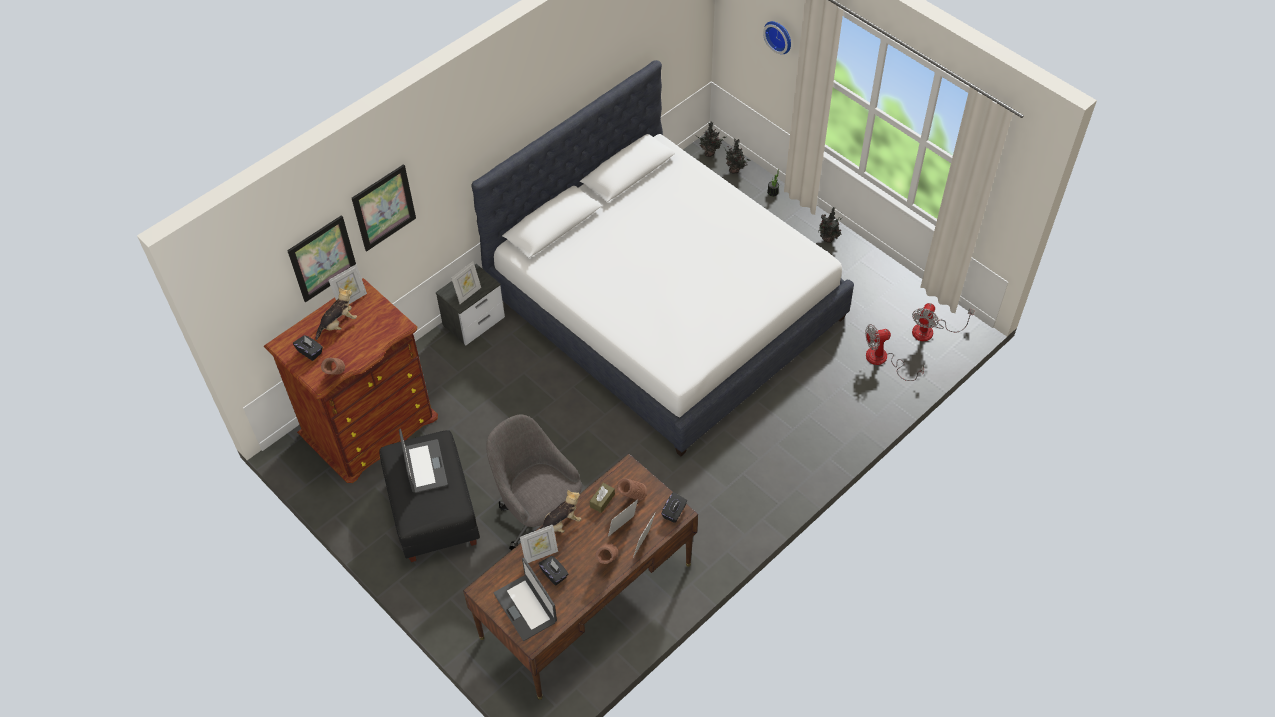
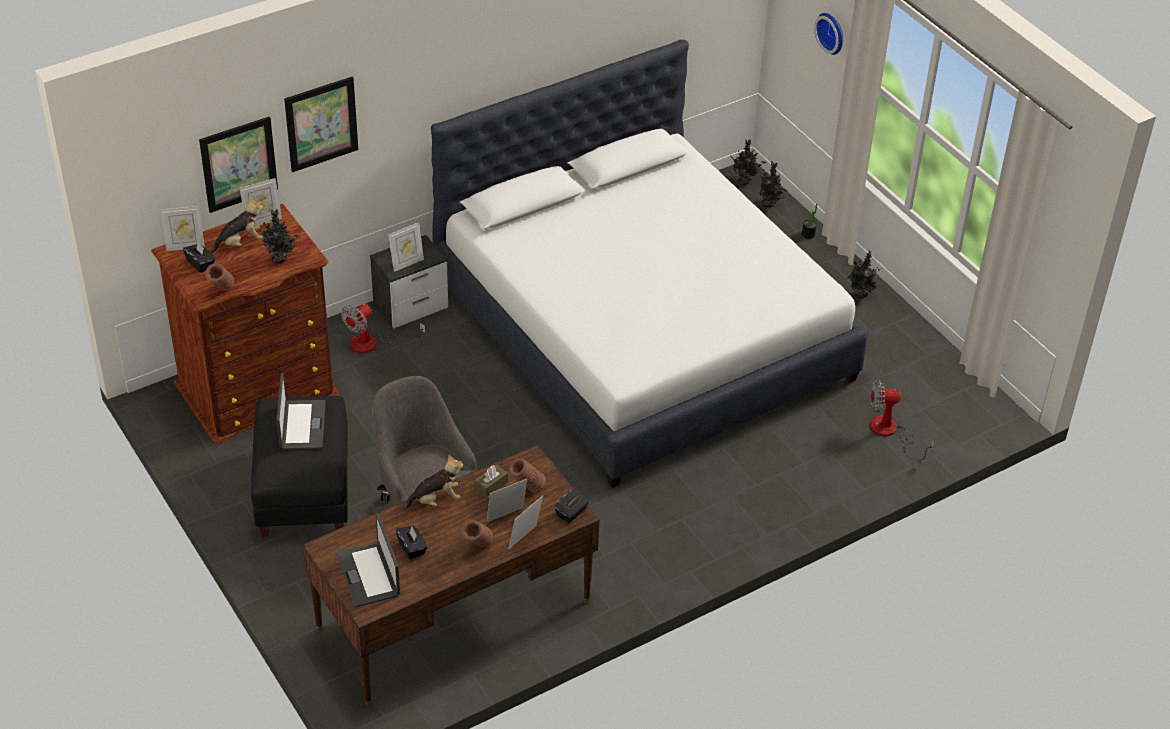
camera: 10 degrees right, 10 degrees down
picture frame [520,525,558,563] -> picture frame moved to [160,206,205,251]
fan [912,303,975,341] -> fan moved to [341,304,425,353]
none -> potted plant [254,209,301,263]

